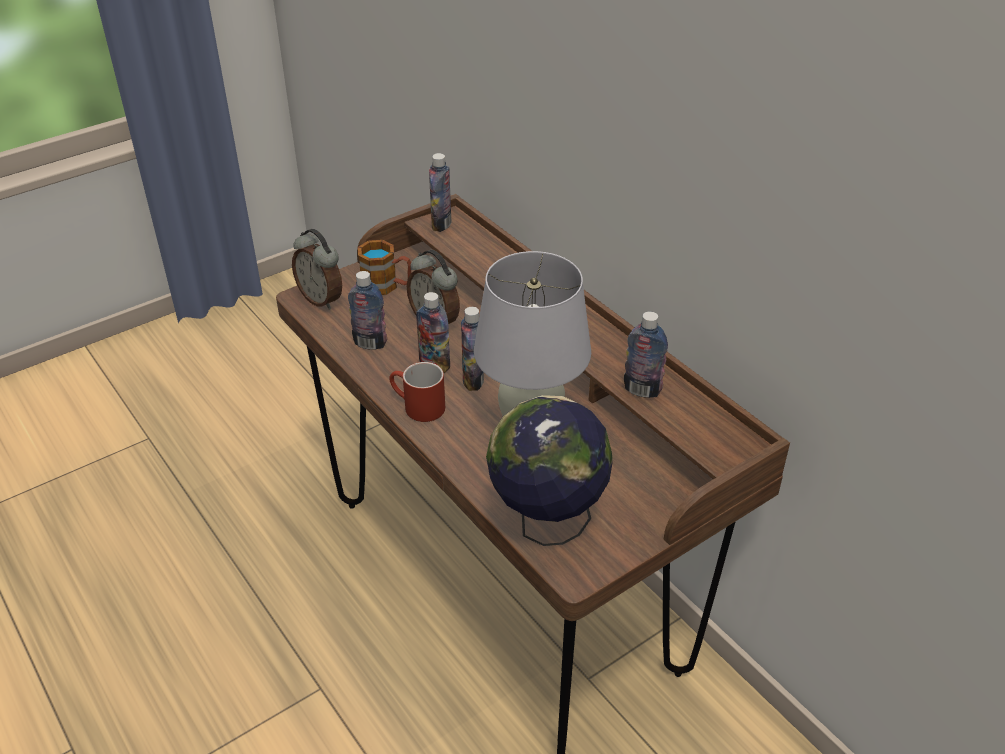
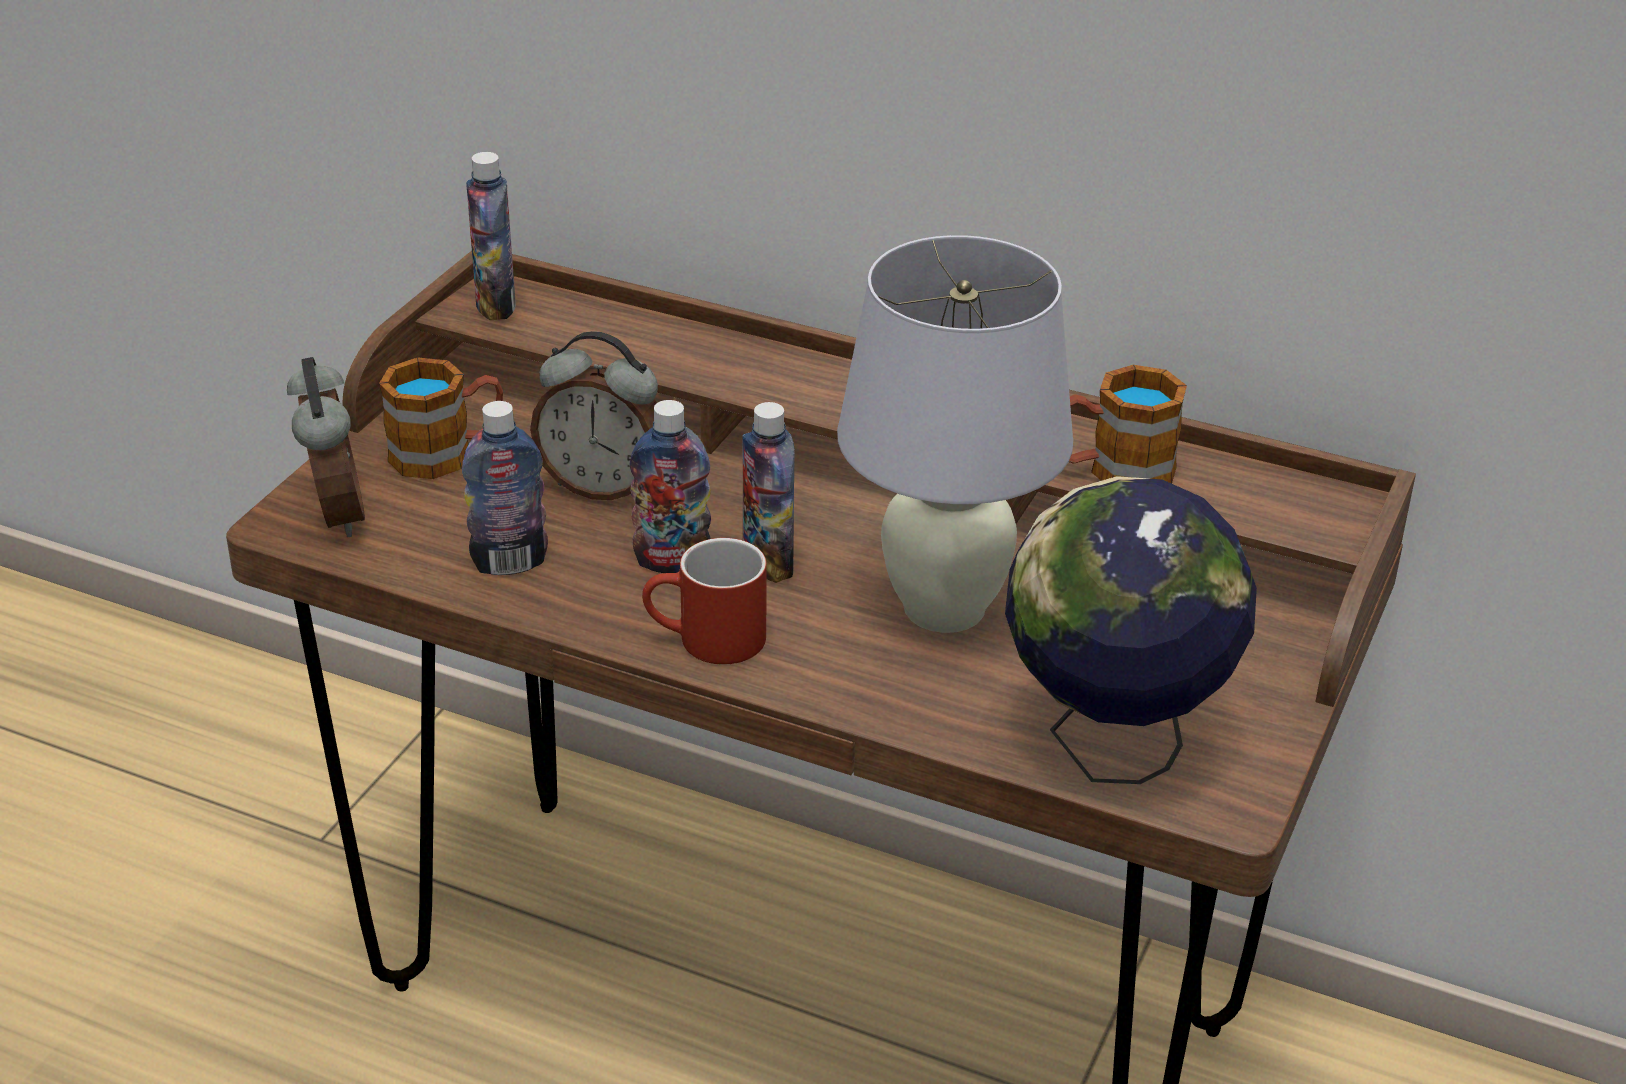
camera: 30 degrees left, 5 degrees down
alarm clock [292,229,342,310] -> alarm clock turned 120 degrees counterclockwise [287,357,365,537]
bottle [624,312,668,398] -> mug [1069,365,1187,484]

